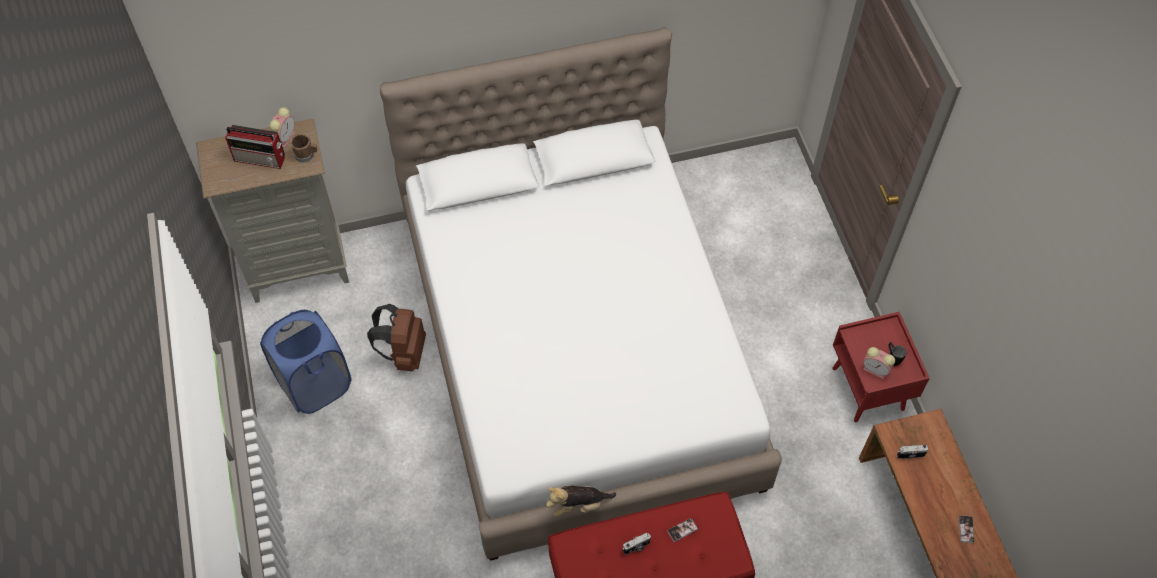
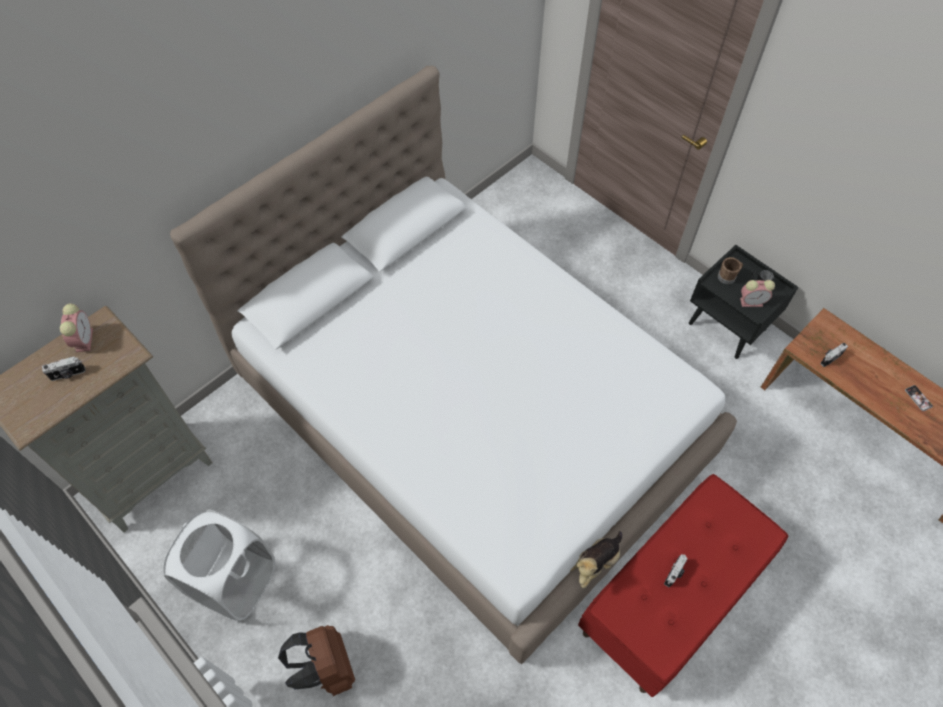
camera: 30 degrees left, 0 degrees up
radio [225,125,285,169] -> camera [42,356,86,381]
blue laundry basket [260,310,351,414] -> white laundry basket [163,509,275,622]
brown mug [290,134,318,163] -> brown mug moved to [718,257,744,284]
brown backpack [367,304,426,372] -> brown backpack moved to [278,625,355,696]
phone [668,518,698,542] -> none
red nightstand [832,312,930,422] -> black nightstand [689,245,798,359]

